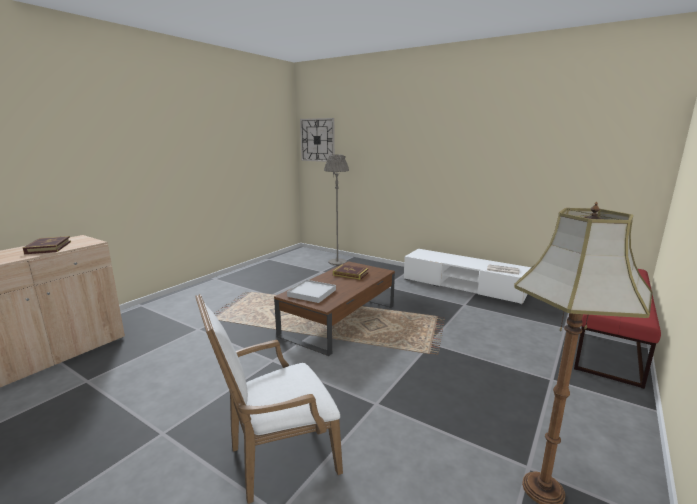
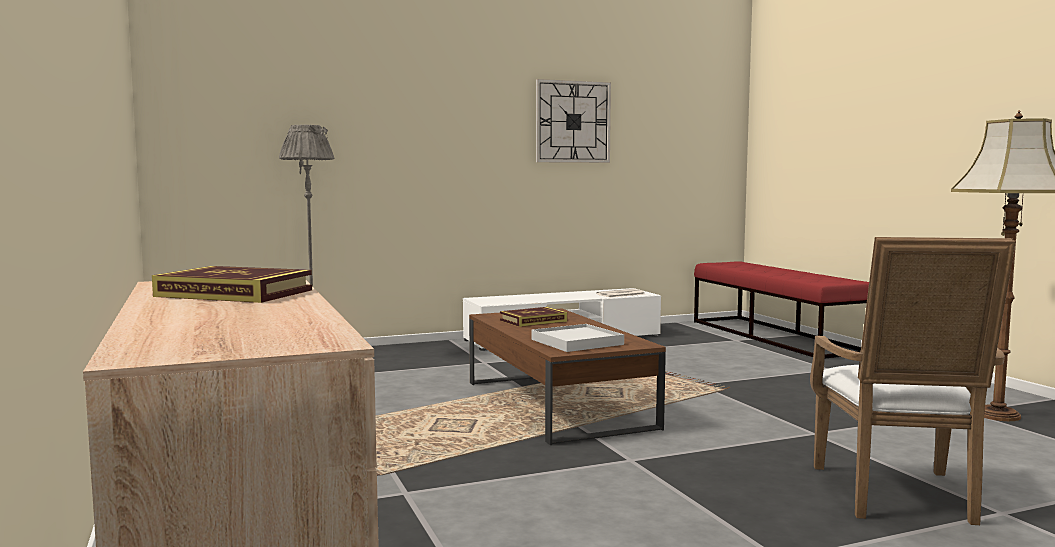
camera: 55 degrees left, 10 degrees down
wall clock [300,118,335,162] -> wall clock moved to [536,79,611,163]

